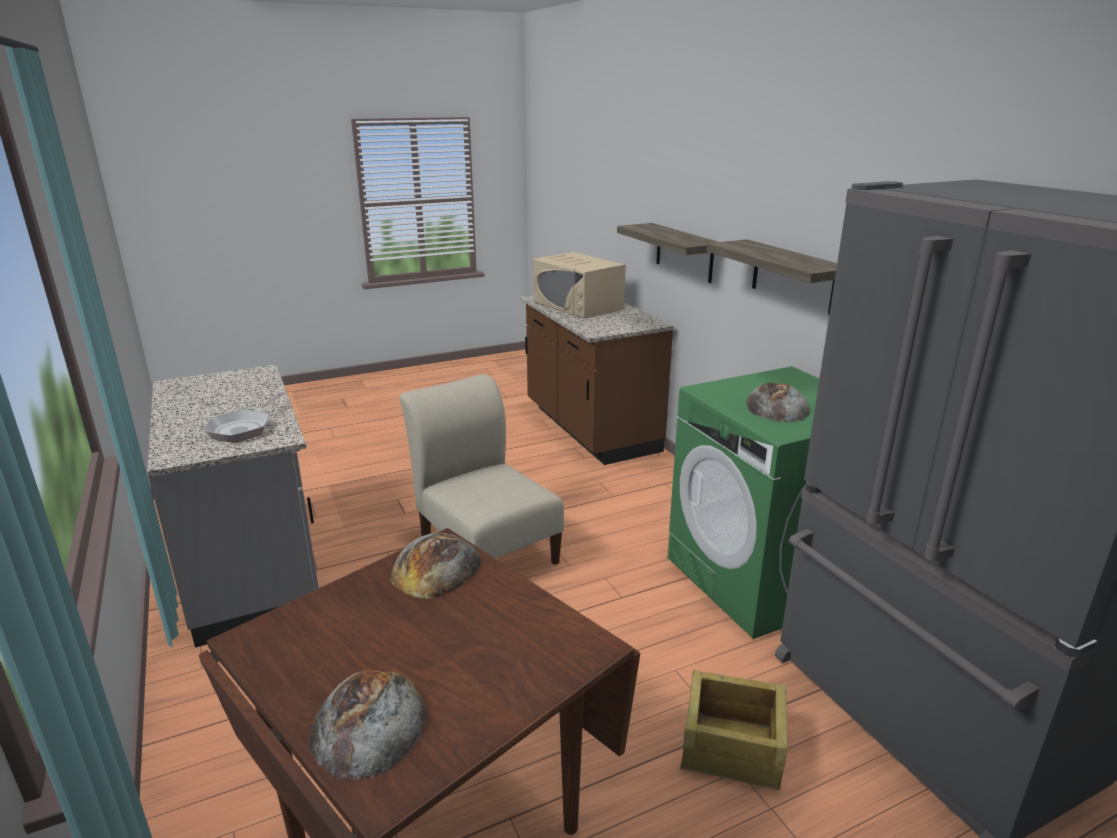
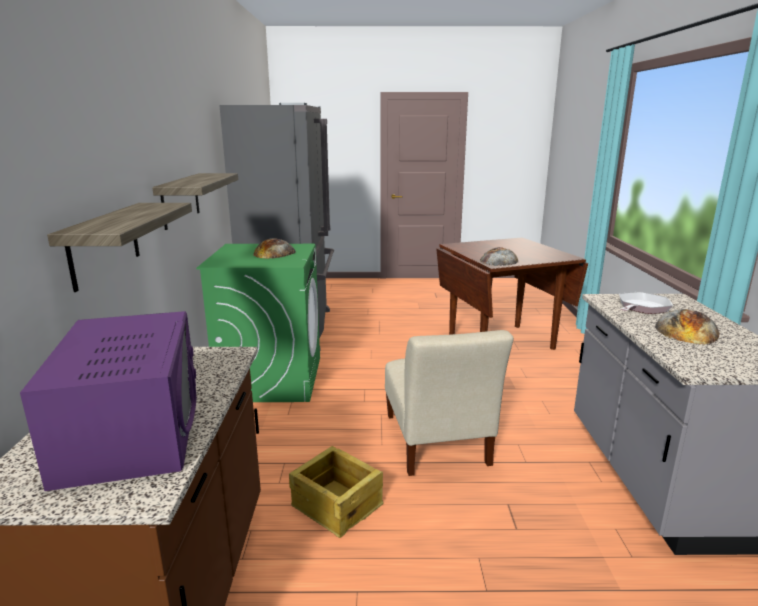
camera: 155 degrees left, 5 degrees down
bread [308,670,426,780] -> bread moved to [655,309,720,345]
beige microwave [534,252,626,319] -> purple microwave [20,311,196,491]
crate [680,670,787,790] -> crate moved to [289,446,384,538]

